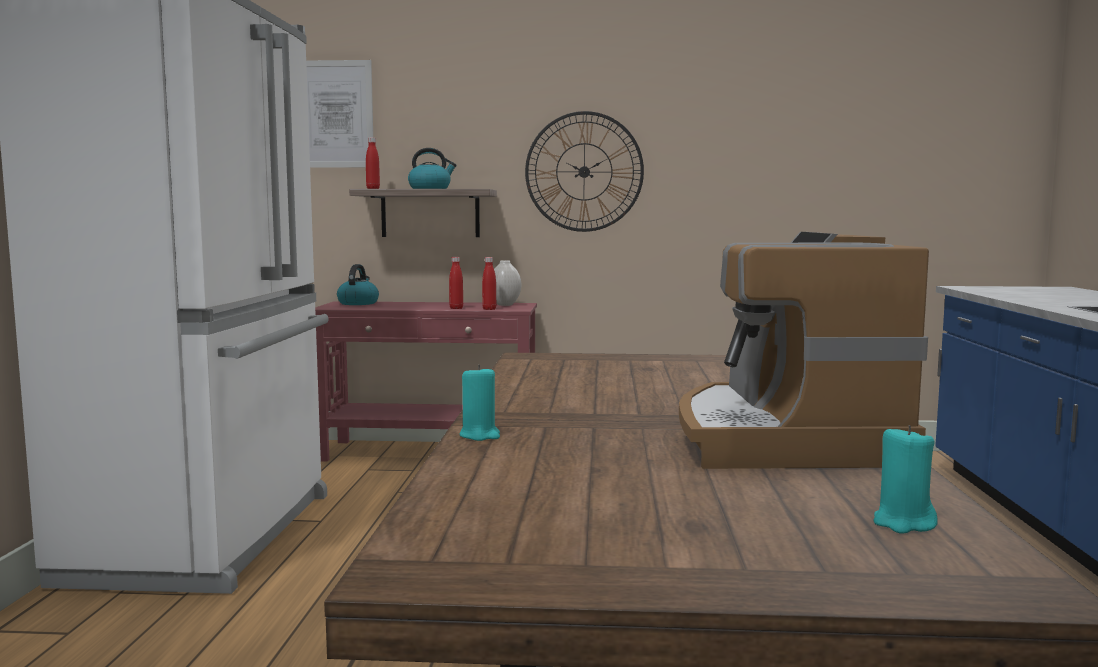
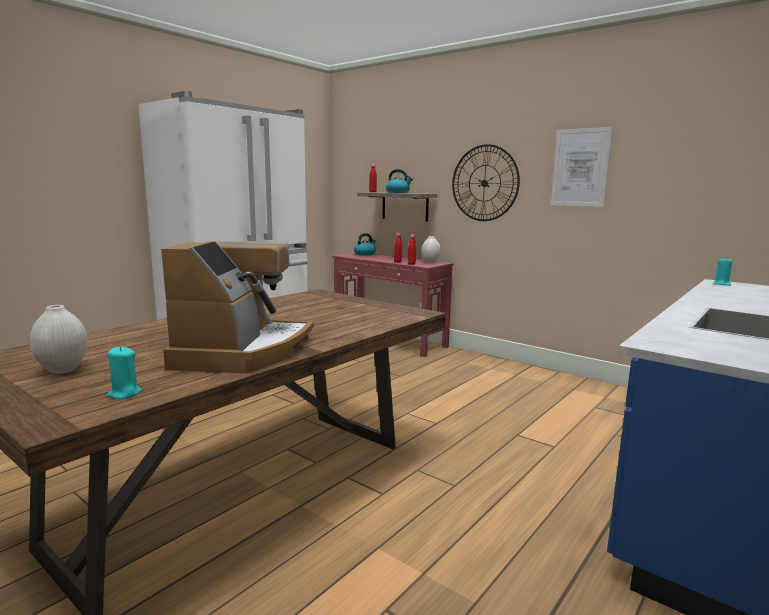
camera: 35 degrees right, 5 degrees up
picture [306,60,373,168] -> picture moved to [551,127,613,207]
turquoise candle [460,364,500,441] -> turquoise candle moved to [713,259,733,286]
coffee machine [679,232,929,469] -> coffee machine turned 150 degrees clockwise [161,241,314,373]
none -> white vase [30,305,88,374]

